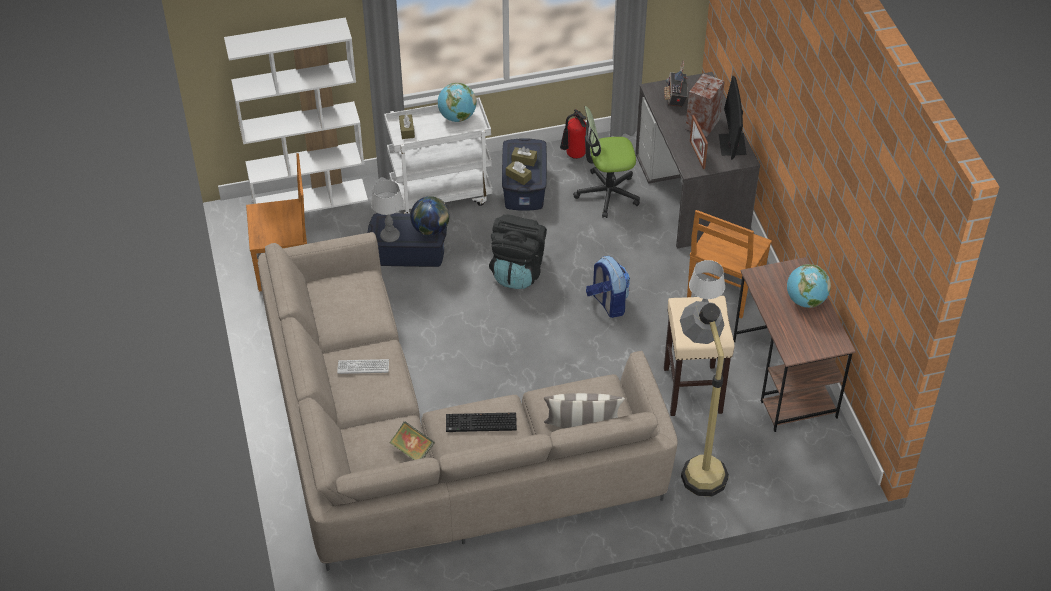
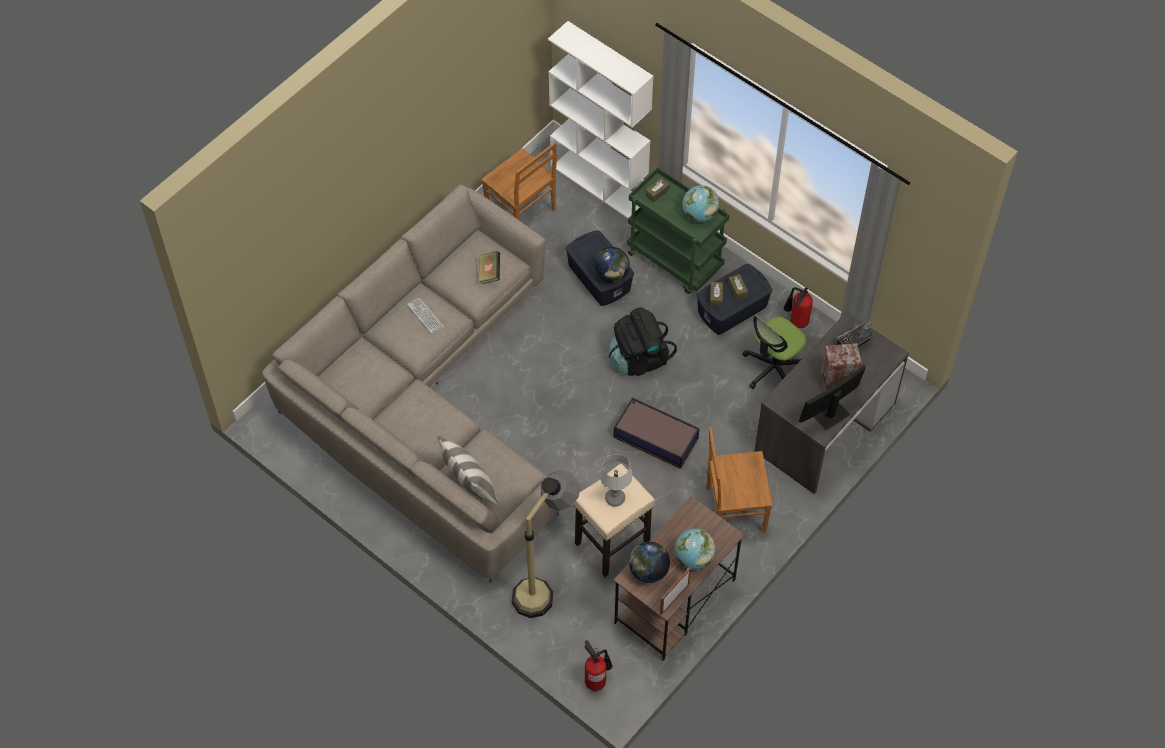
camera: 55 degrees right, 10 degrees up
table lamp [371,180,404,242] -> none
white cart [384,97,492,214] -> green cart [627,167,729,294]
book [390,421,435,460] -> book moved to [478,251,500,284]
keyboard [446,412,517,432] -> none
office chair [573,106,640,218] -> office chair turned 90 degrees counterclockwise [742,315,806,389]
backpack [586,256,630,318] -> storage box [614,397,699,469]
picture frame [690,115,708,169] -> picture frame moved to [660,567,691,615]
none -> fire extinguisher [585,640,613,691]
none -> globe [629,542,670,583]

